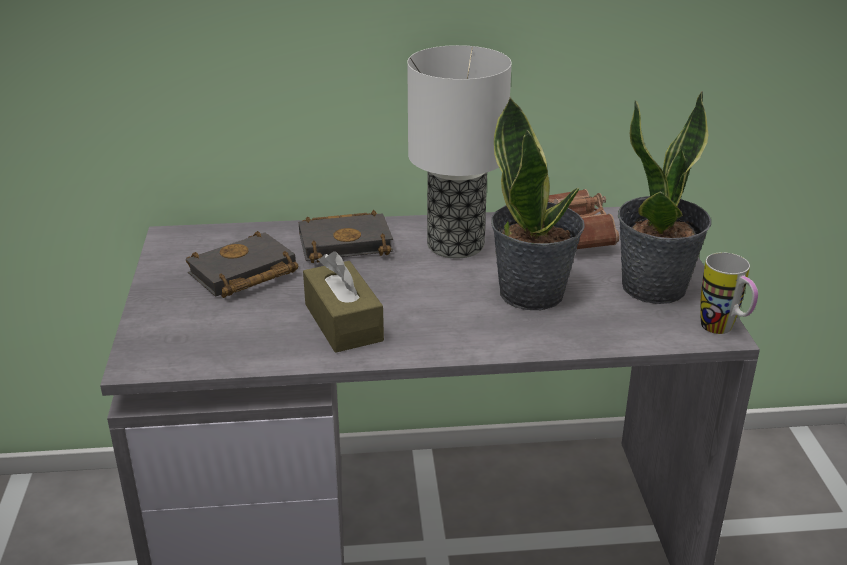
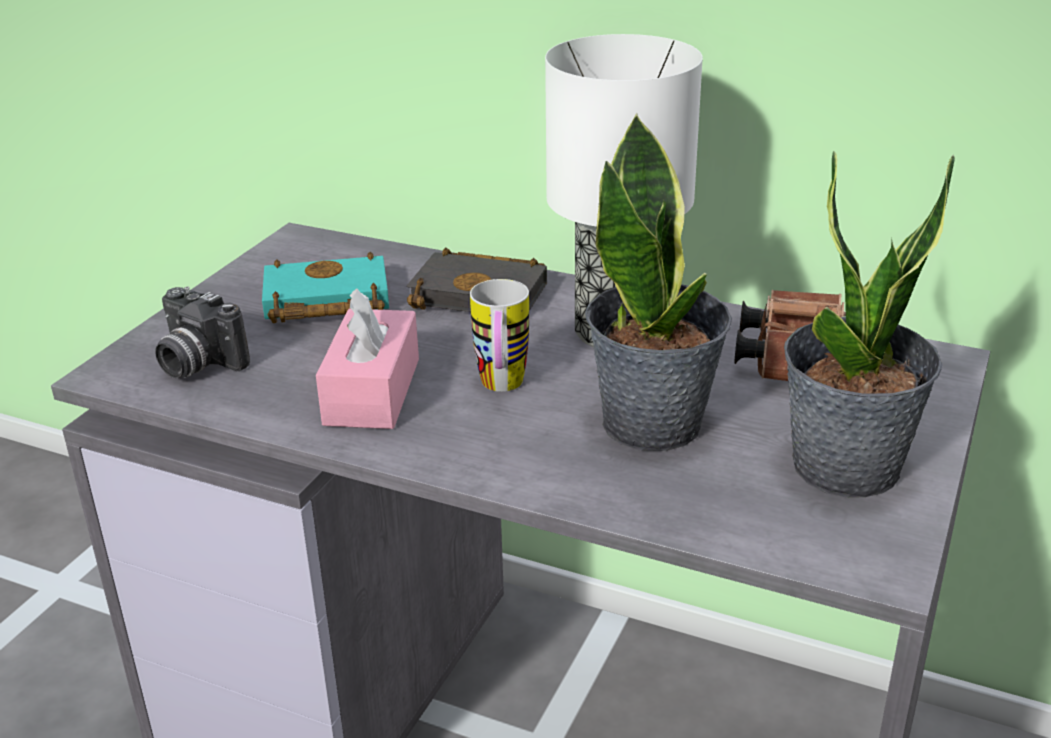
camera: 30 degrees right, 0 degrees up
black book [186,231,298,298] -> turquoise book [262,252,389,323]
brown tissue box [303,251,384,353] -> pink tissue box [316,288,419,429]
mug [700,252,758,334] -> mug moved to [470,279,529,392]
none -> camera [155,287,250,378]

